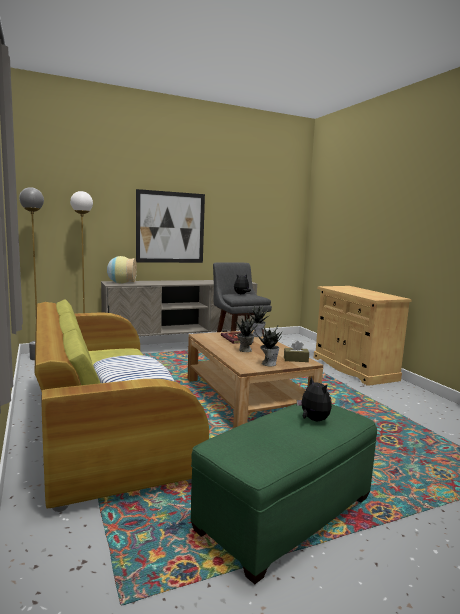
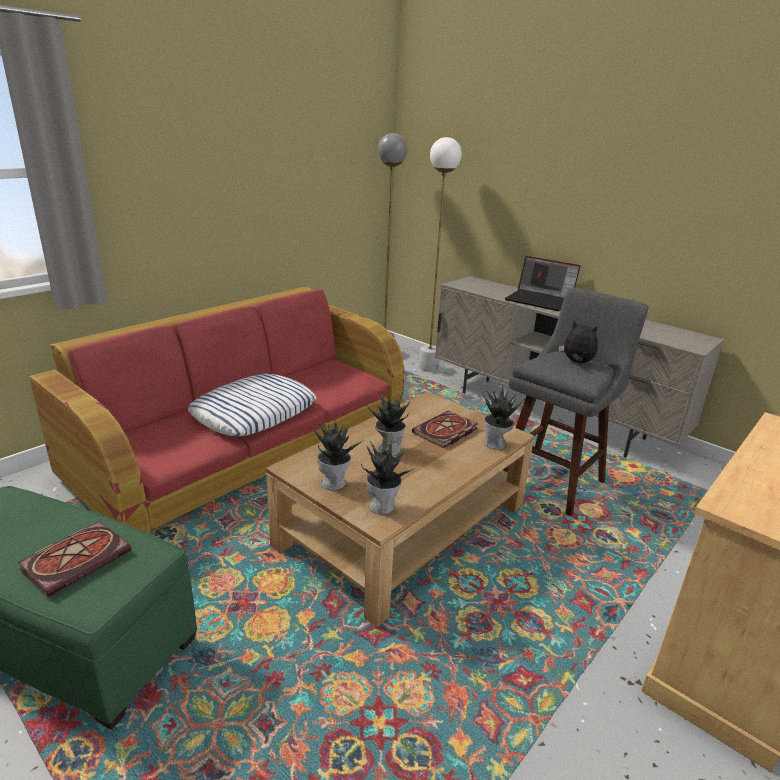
camera: 65 degrees right, 15 degrees up
green sofa [34,299,209,512] -> red sofa [29,287,405,533]
vase [107,256,137,283] -> none
picture [136,189,205,263] -> none
brown tissue box [284,341,309,362] -> potted plant [361,440,414,515]
plush toy [297,376,332,421] -> book [17,521,132,597]
none -> laptop [505,256,581,311]

